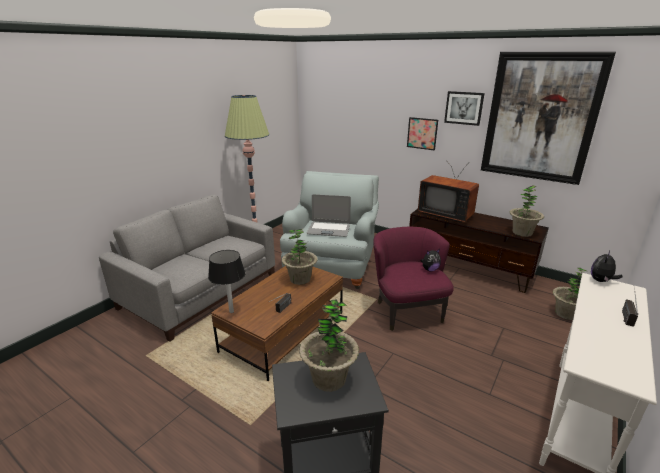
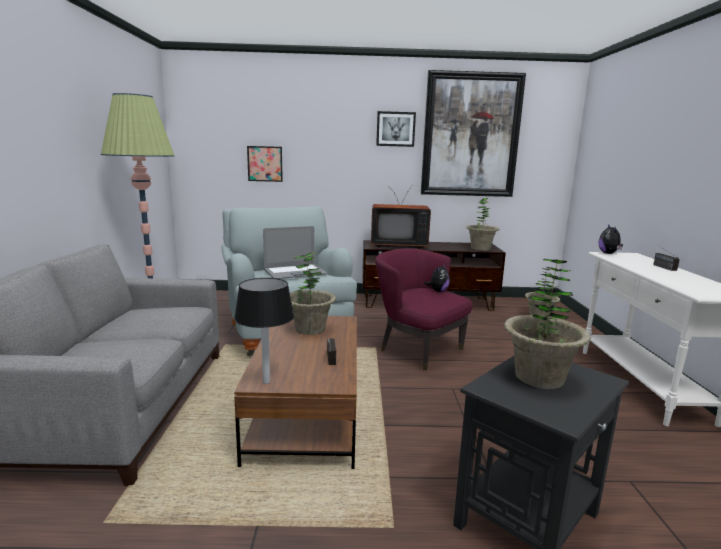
camera: 35 degrees left, 10 degrees down
picture [407,117,438,151] -> picture moved to [247,146,283,182]

